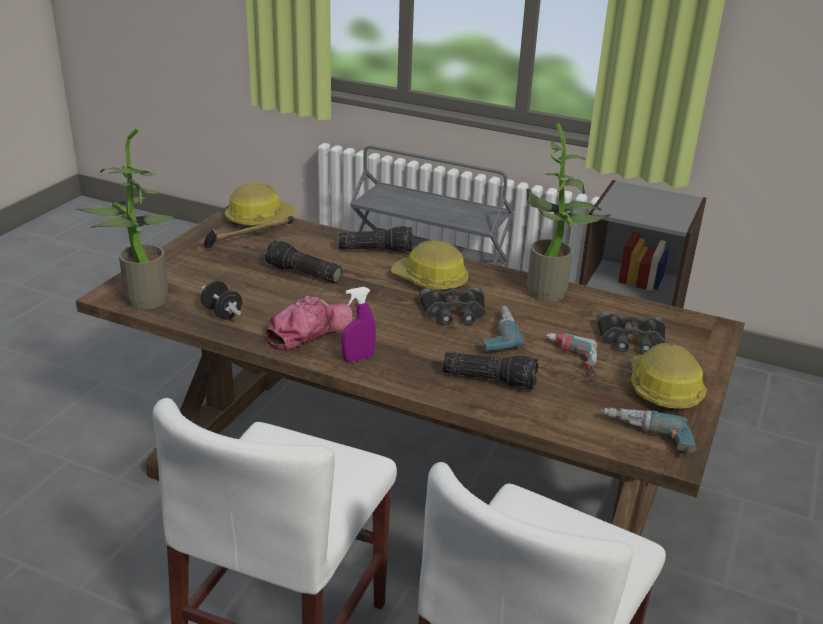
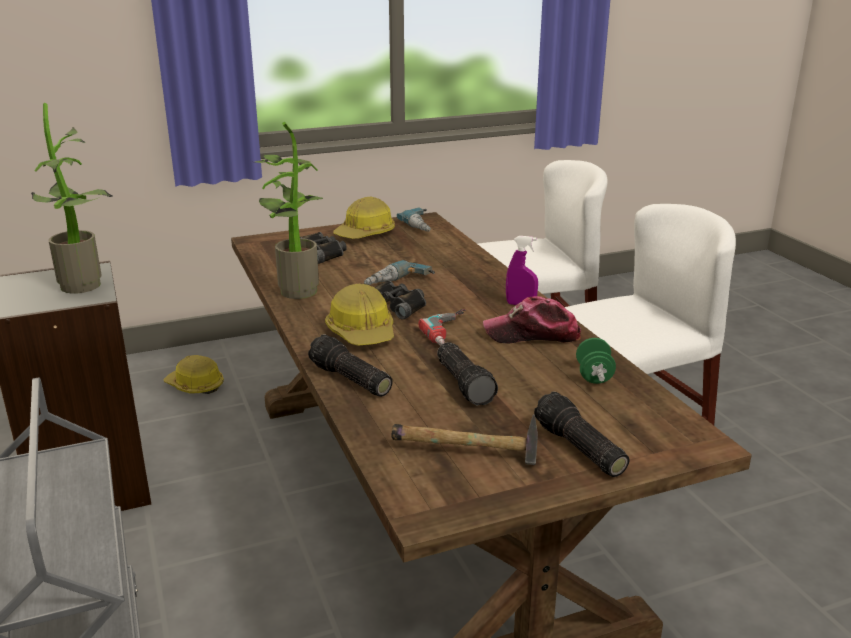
camera: 135 degrees left, 5 degrees down
potted plant [76,127,179,310] -> potted plant moved to [31,103,113,293]
black dumbbell [201,281,242,320] -> green dumbbell [576,338,616,384]
hard hat [225,183,296,226] -> hard hat moved to [163,355,224,394]
flashlight [443,352,538,389] -> flashlight moved to [534,392,629,477]
power drill [546,333,597,380] -> power drill moved to [419,309,466,345]

